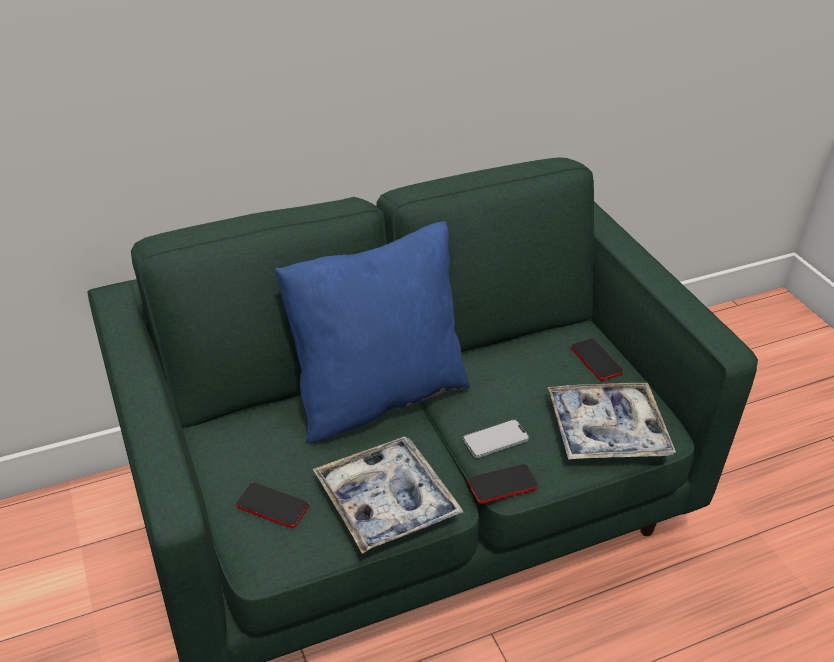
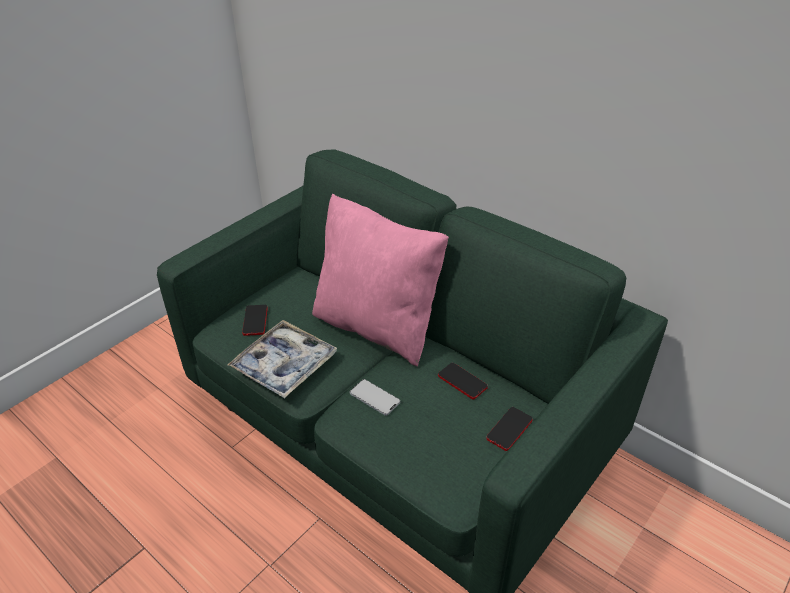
camera: 65 degrees right, 0 degrees up
blue pillow [275,221,470,443] -> pink pillow [312,194,449,366]
phone [468,464,538,503] -> phone moved to [438,363,488,399]
tray [547,383,676,460] -> none

